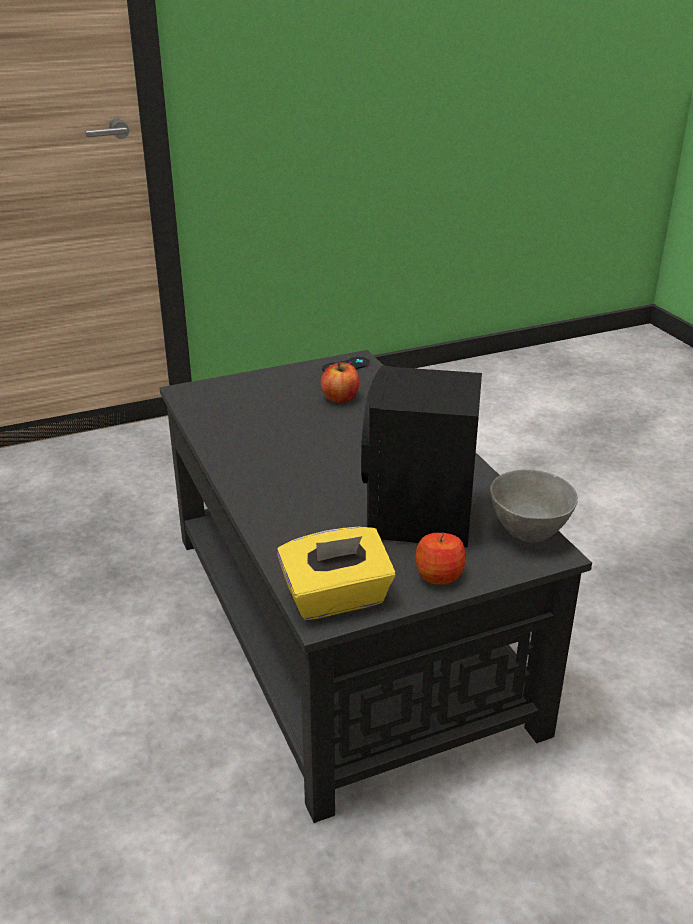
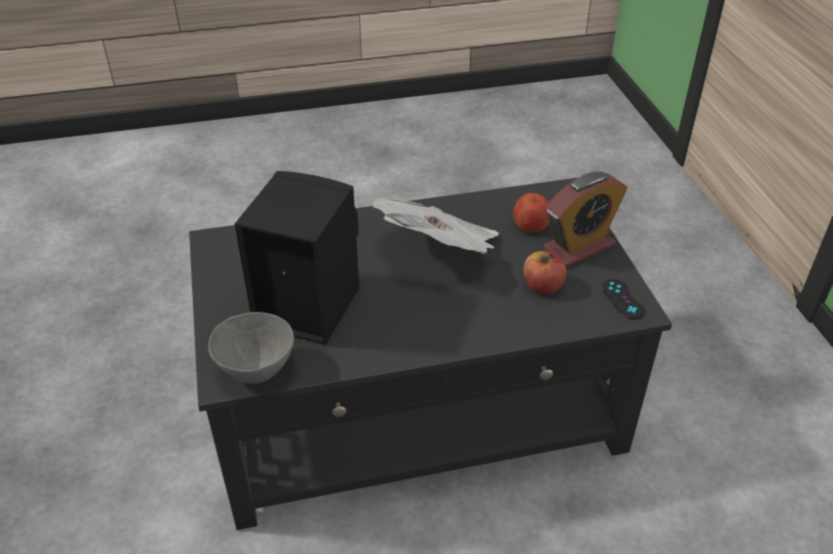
camera: 100 degrees right, 10 degrees up
yellow tissue box [277,527,396,620] -> none
apple [415,533,466,585] -> apple moved to [513,193,550,232]
none -> newspaper [372,197,499,254]
none -> alarm clock [543,171,628,268]

